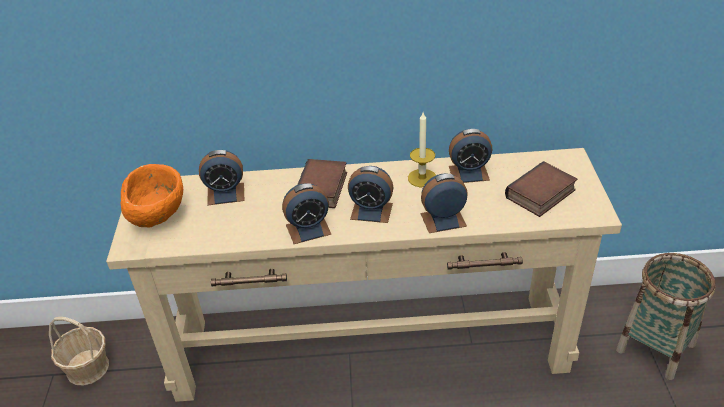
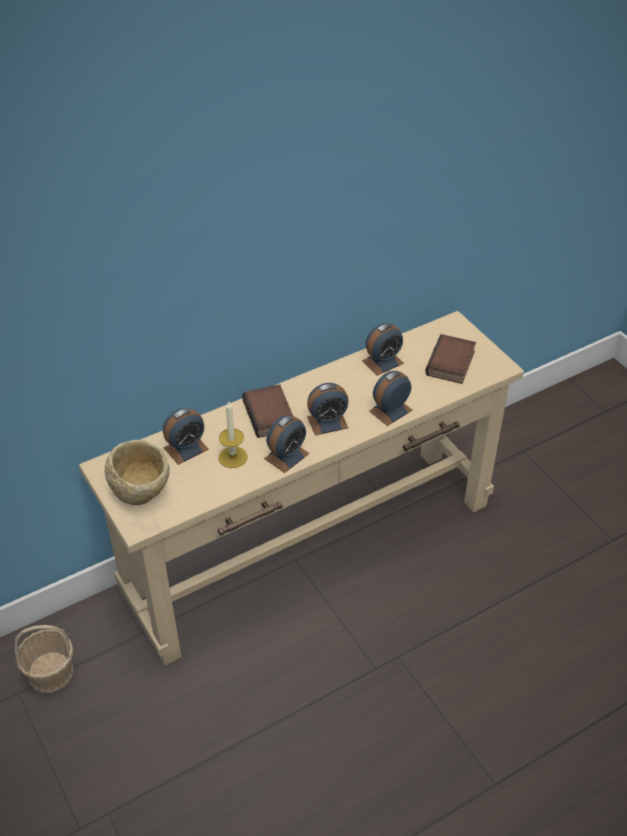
camera: 30 degrees left, 5 degrees up
orange bowl [121,164,183,227] -> beige bowl [105,440,170,505]
candle [408,113,436,187] -> candle moved to [219,401,247,468]
basket [616,253,716,380] -> none

